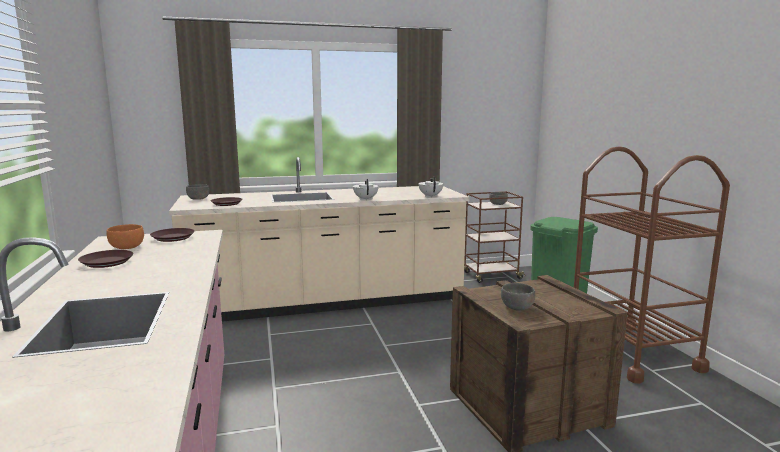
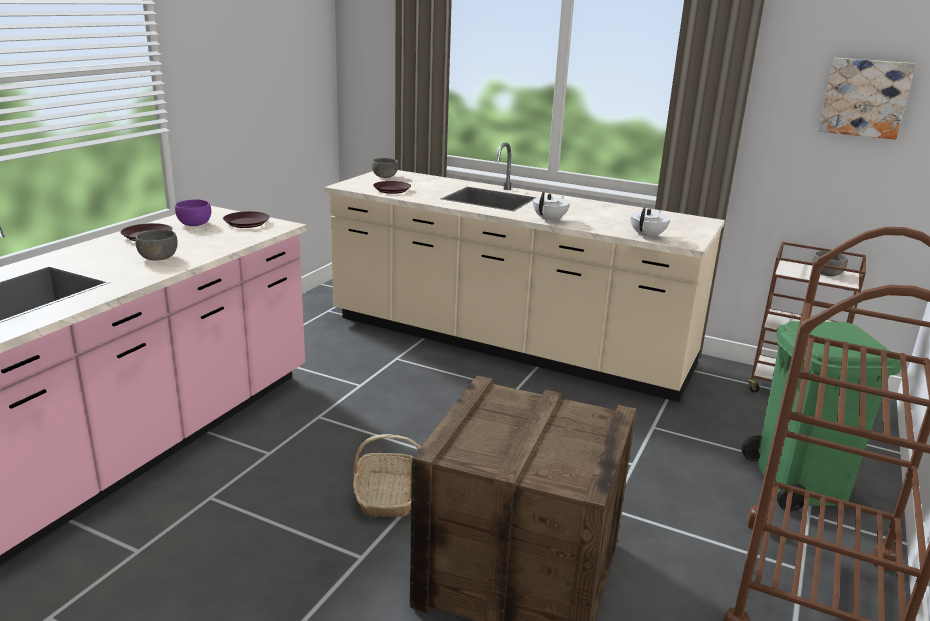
camera: 40 degrees right, 10 degrees up
orange bowl [106,224,144,249] -> purple bowl [175,200,211,226]
grey bowl [501,283,535,311] -> grey bowl moved to [135,230,178,260]
none -> basket [353,434,421,517]
none -> picture [818,58,916,139]

